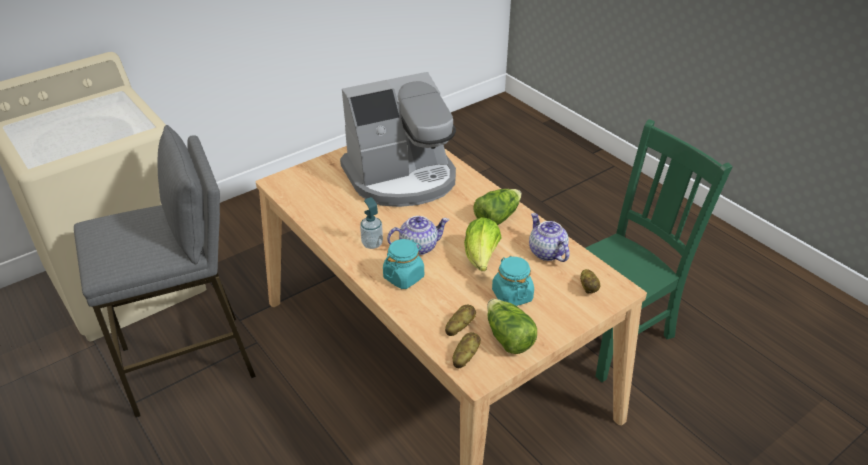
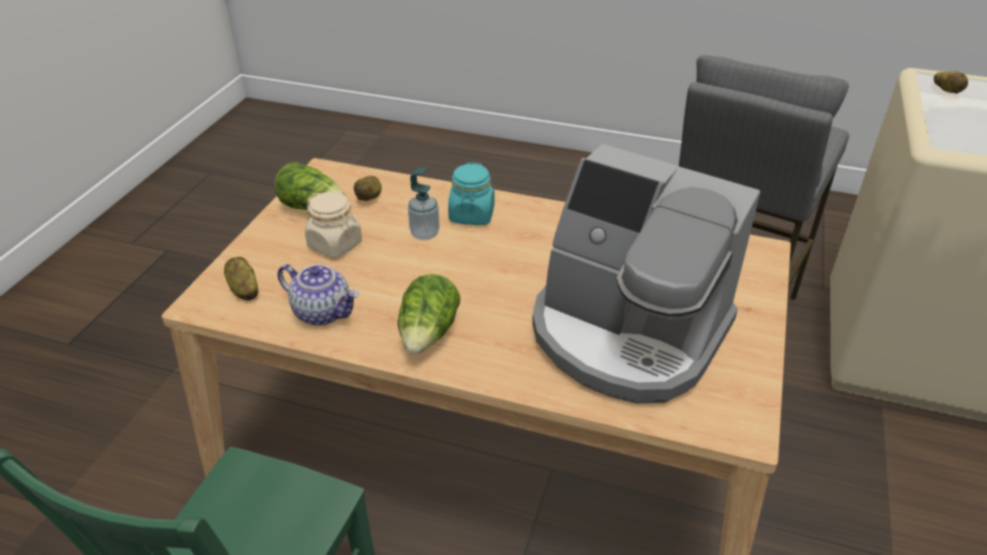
camera: 145 degrees right, 0 degrees up
coffee machine [340,72,456,207] -> coffee machine turned 90 degrees counterclockwise [532,144,761,403]
soap dispenser [360,197,383,249] -> soap dispenser moved to [408,167,440,240]
teapot [387,216,449,255] -> none
potato [453,332,481,368] -> potato moved to [934,71,968,94]
lettuce [464,217,501,271] -> none
turquoise jar [492,256,534,306] -> beige jar [305,192,362,258]

